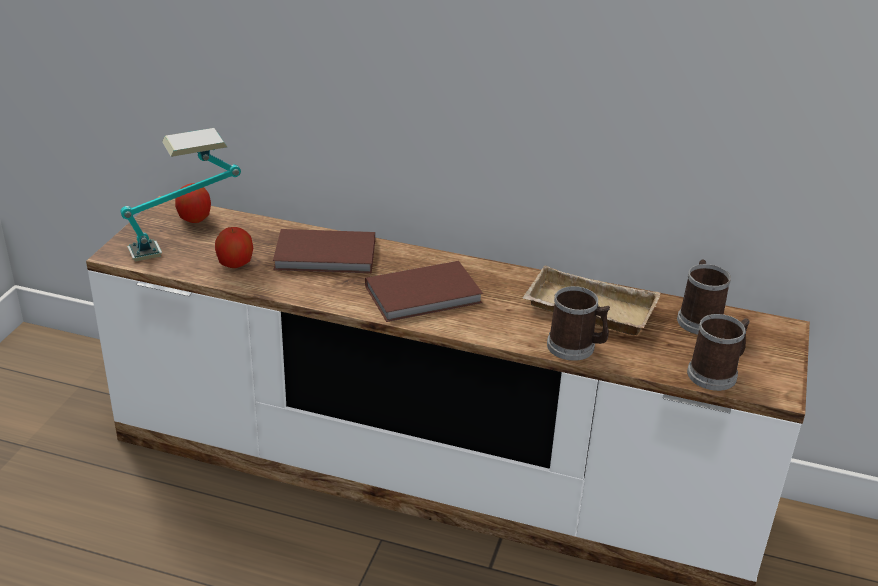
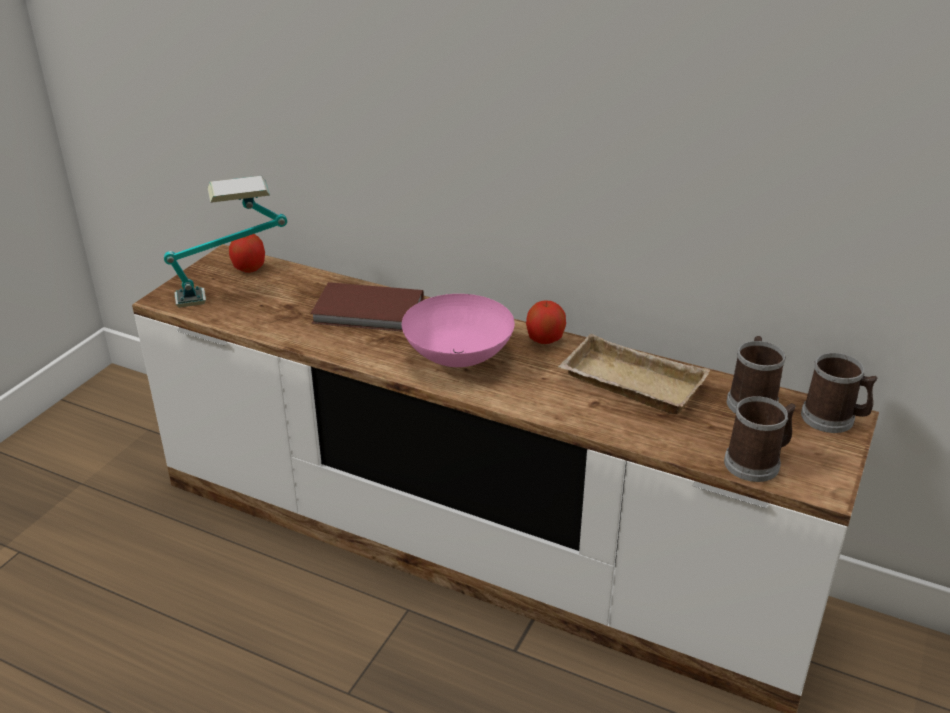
camera: 10 degrees right, 0 degrees up
apple [215,227,253,268] -> apple moved to [526,301,566,344]
brown book [365,261,483,322] -> pink bowl [402,294,515,367]
mug [547,286,610,361] -> mug moved to [801,353,877,433]

